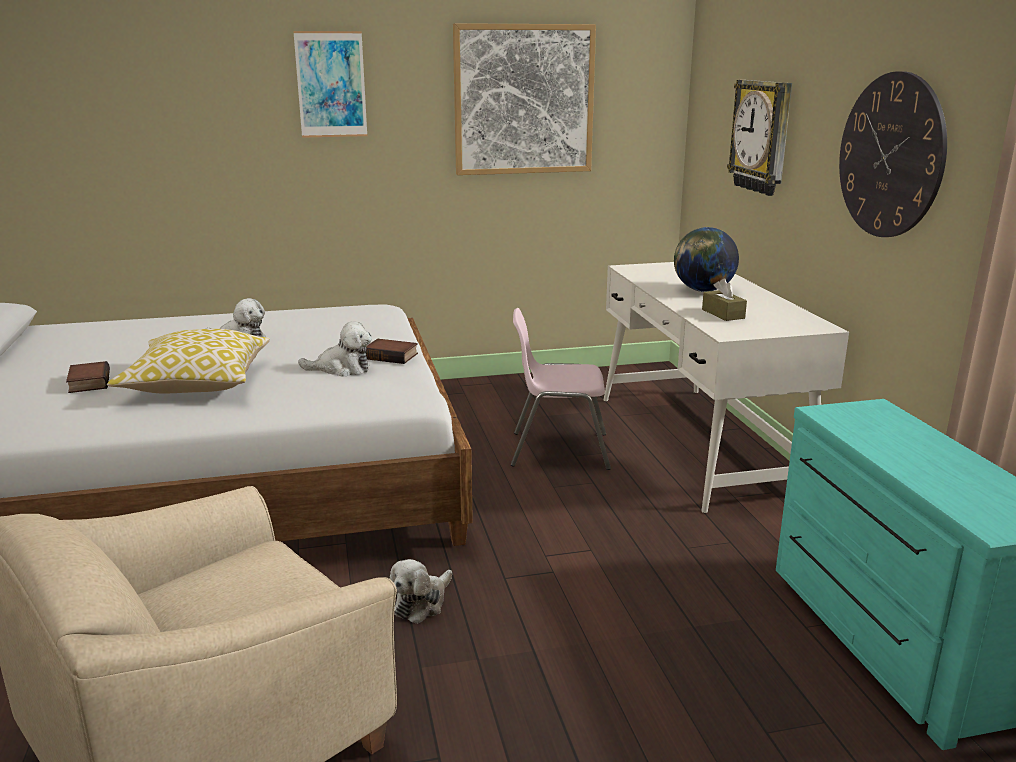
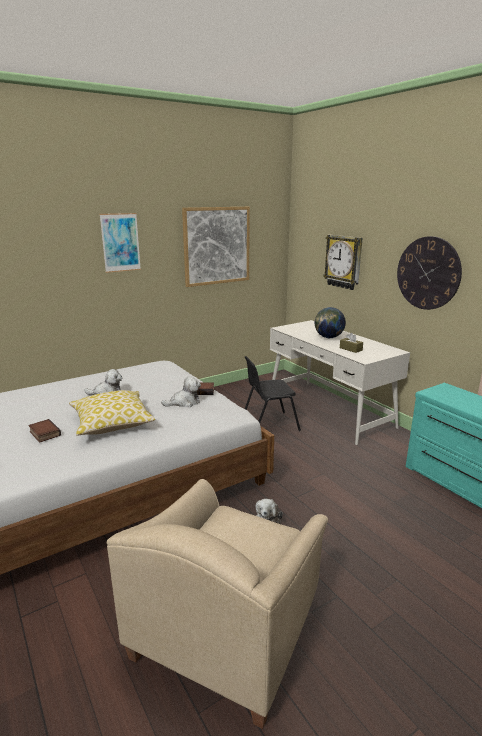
camera: 20 degrees left, 0 degrees up
pink chair [511,308,611,470] -> black chair [245,356,301,431]

